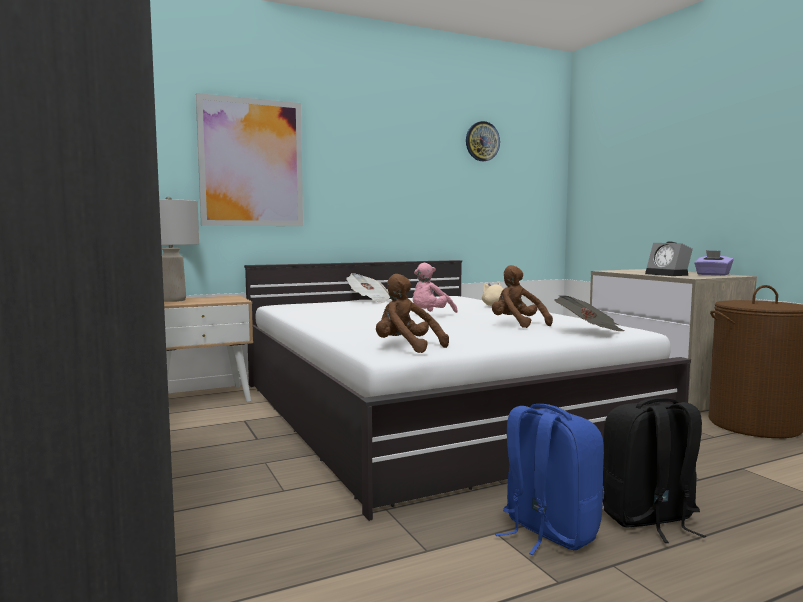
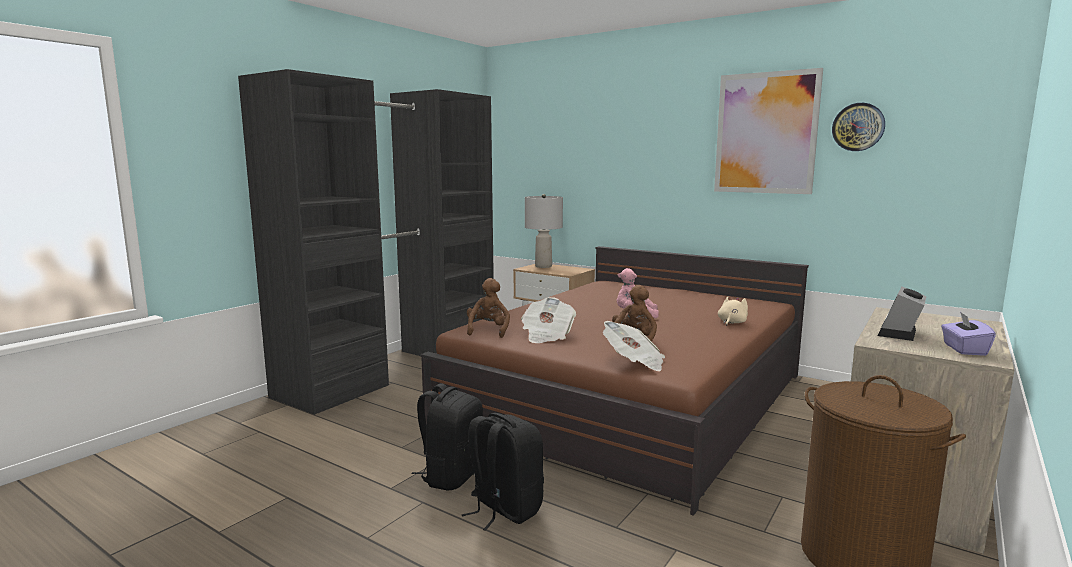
camera: 60 degrees right, 5 degrees up
picture [196,93,303,226] -> picture moved to [714,68,823,194]
white bed [244,260,691,521] -> brown bed [421,246,809,516]
newspaper [346,273,390,303] -> newspaper moved to [521,297,576,343]
blue backpack [495,404,604,555] -> black backpack [411,383,483,491]

